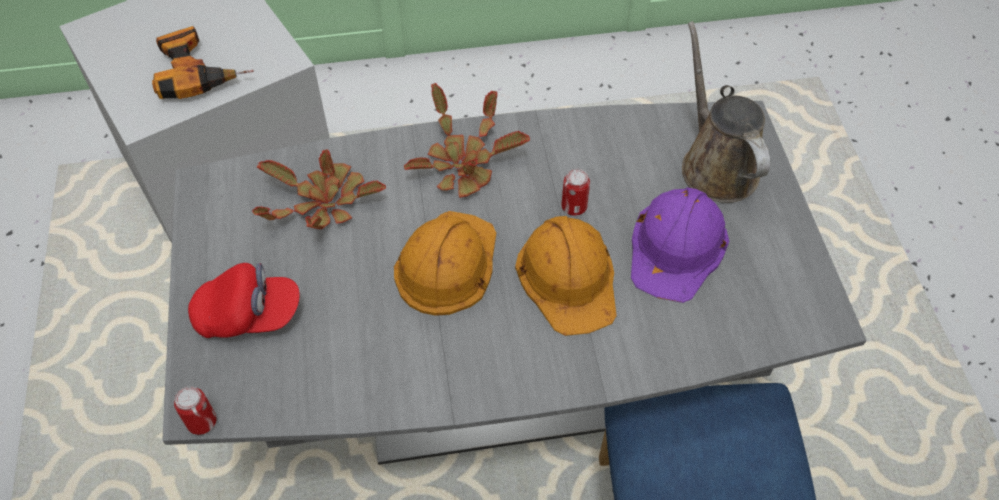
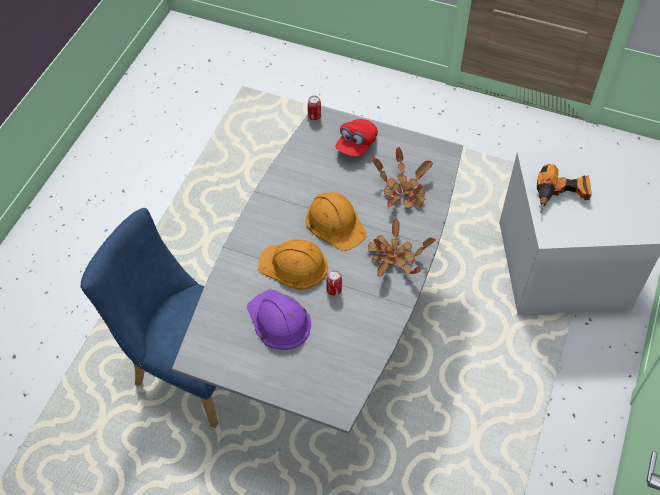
camera: 120 degrees right, 0 degrees up
brown watering can [682,21,770,203] -> none

